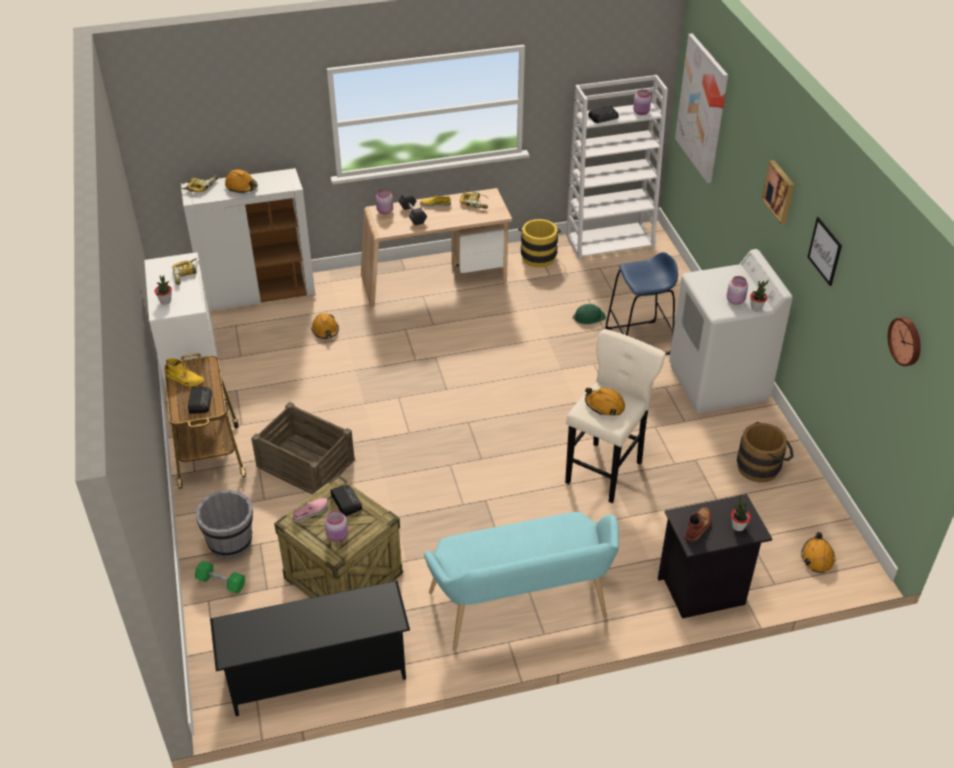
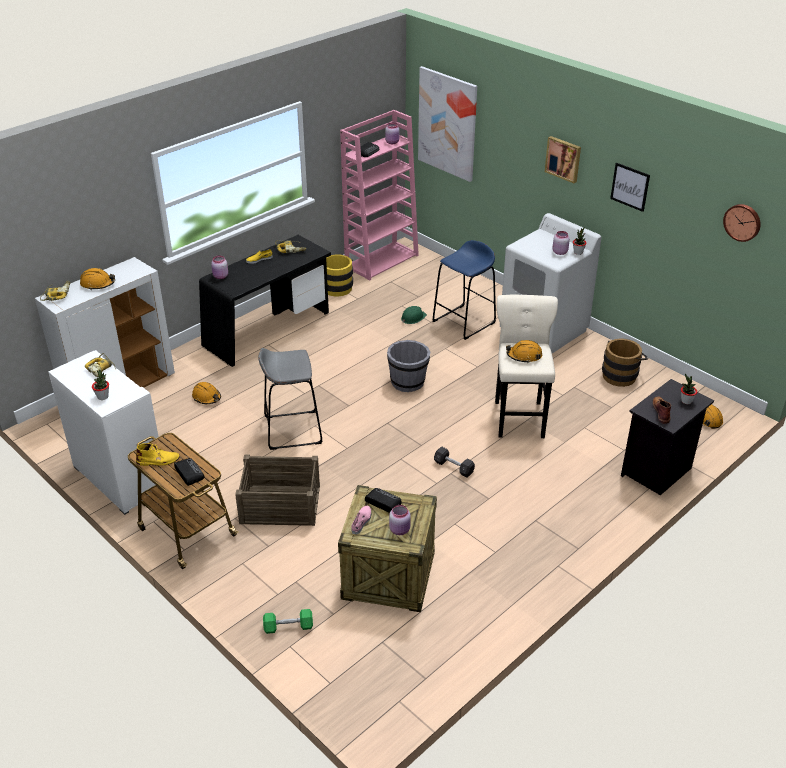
camera: 30 degrees left, 5 degrees down
grey bucket [196,490,253,559] -> grey bucket moved to [387,340,430,392]
black shoe rack [210,581,410,716] -> none
beige desk [361,188,512,307] -> black desk [199,235,331,367]
grey dumbbell [398,193,427,226] -> grey dumbbell moved to [434,446,475,477]
turquoise bench [424,512,619,651] -> none
white bookcase [566,75,668,259] -> pink bookcase [340,110,419,280]
none -> grey stool [258,348,322,450]

